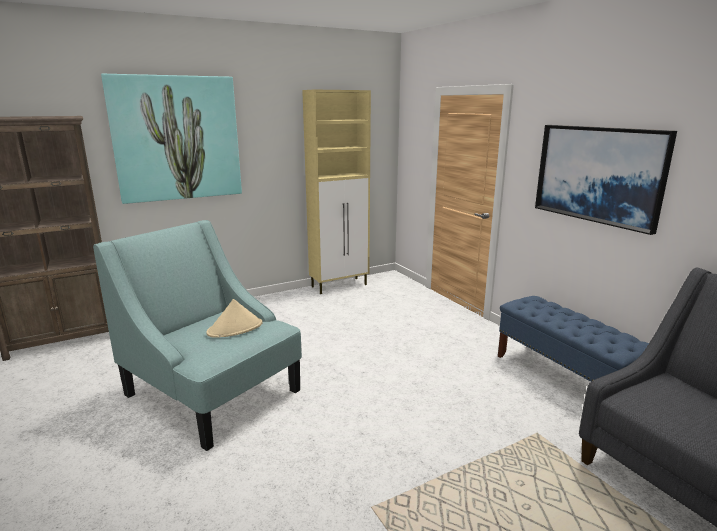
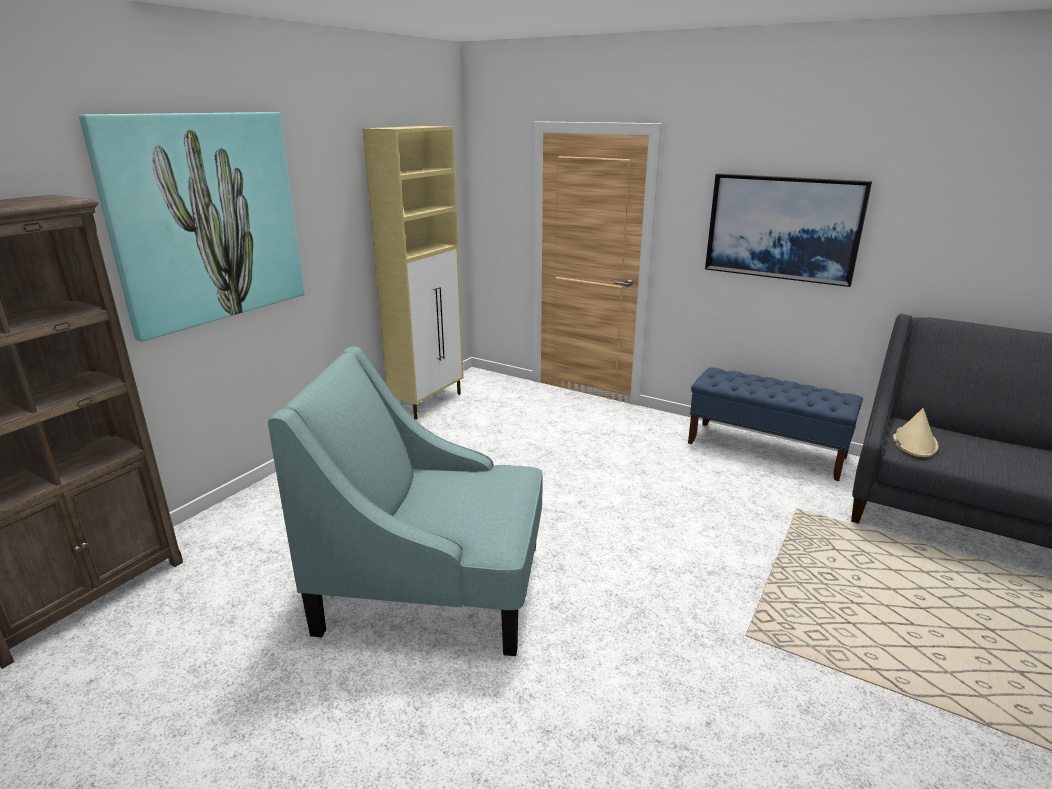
camera: 30 degrees left, 5 degrees up
beige hat [206,299,263,338] -> beige hat moved to [893,408,939,457]

